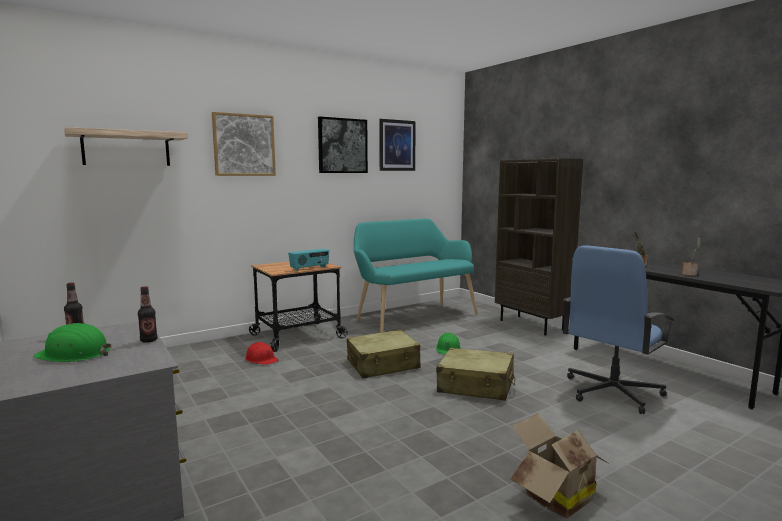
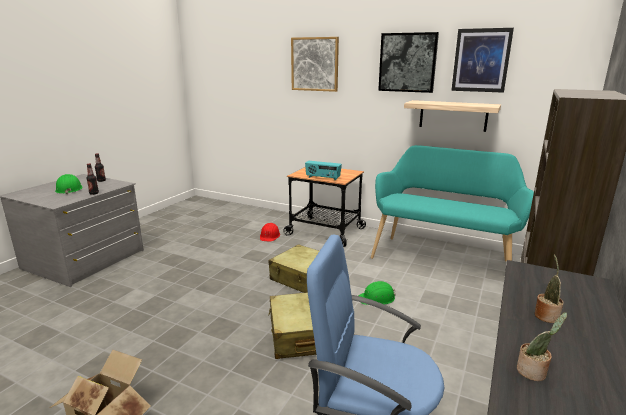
camera: 60 degrees right, 10 degrees up
shelf [64,127,188,166] -> shelf moved to [404,100,501,132]

